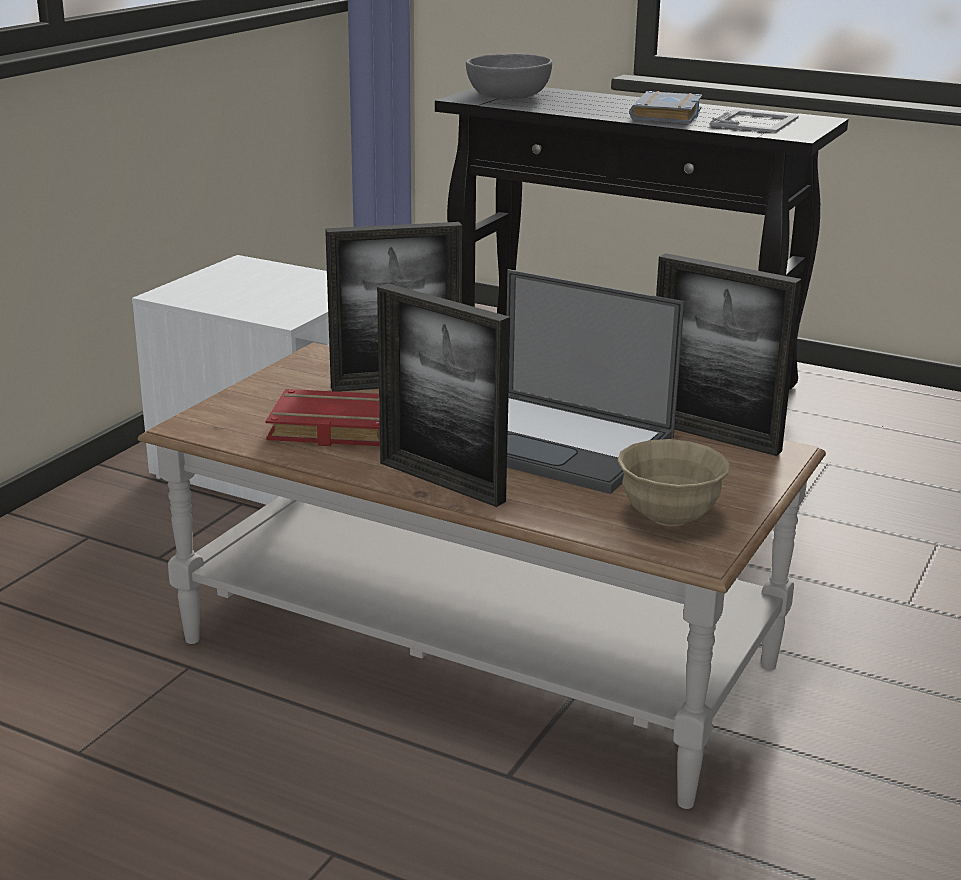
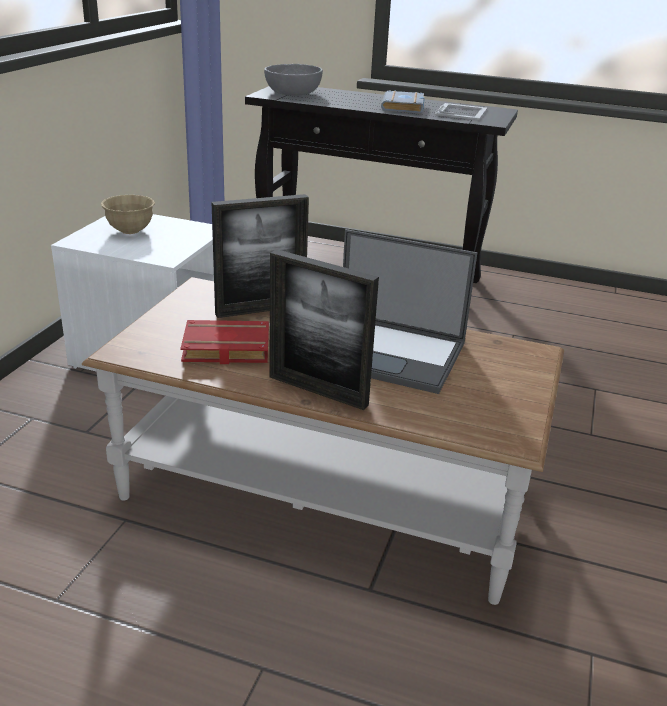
camera: 10 degrees left, 5 degrees up
beige bowl [618,439,730,526] -> beige bowl moved to [101,195,155,234]
picture frame [656,253,802,456] -> none

